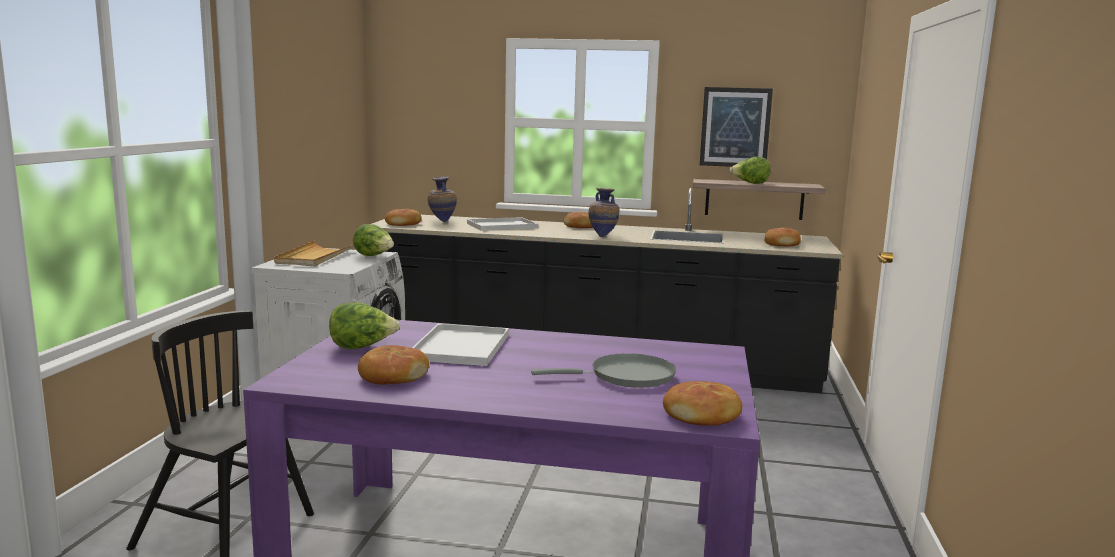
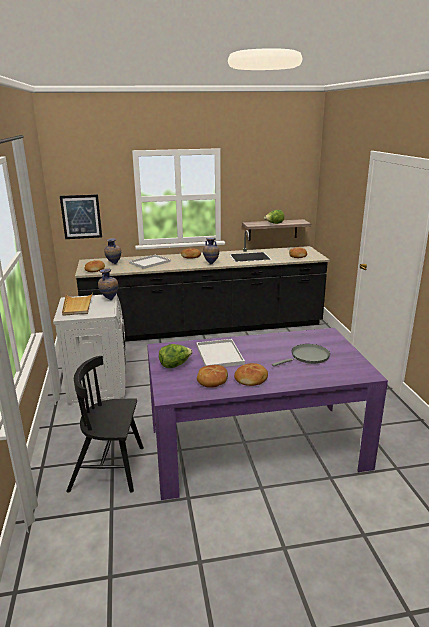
camera: 20 degrees left, 10 degrees up
lettuce [353,224,394,256] -> vase [98,268,118,300]
bread [663,381,742,426] -> bread moved to [234,363,268,386]
picture [700,87,773,167] -> picture moved to [60,194,102,239]

